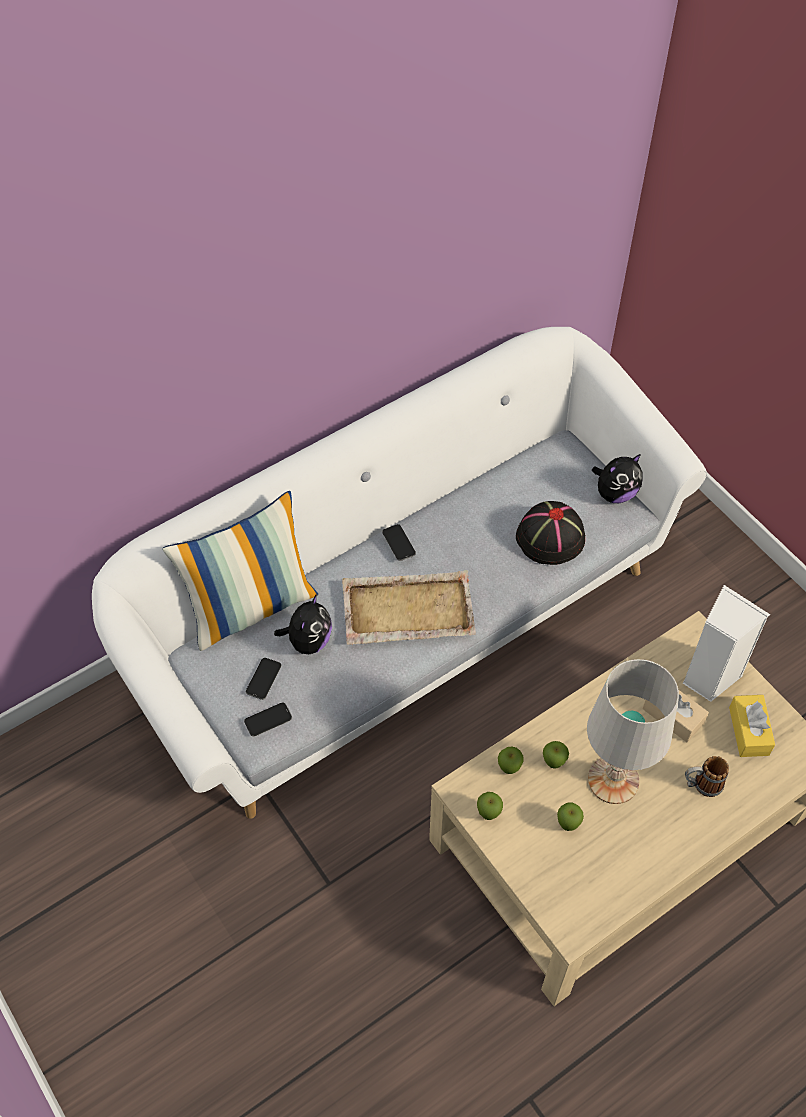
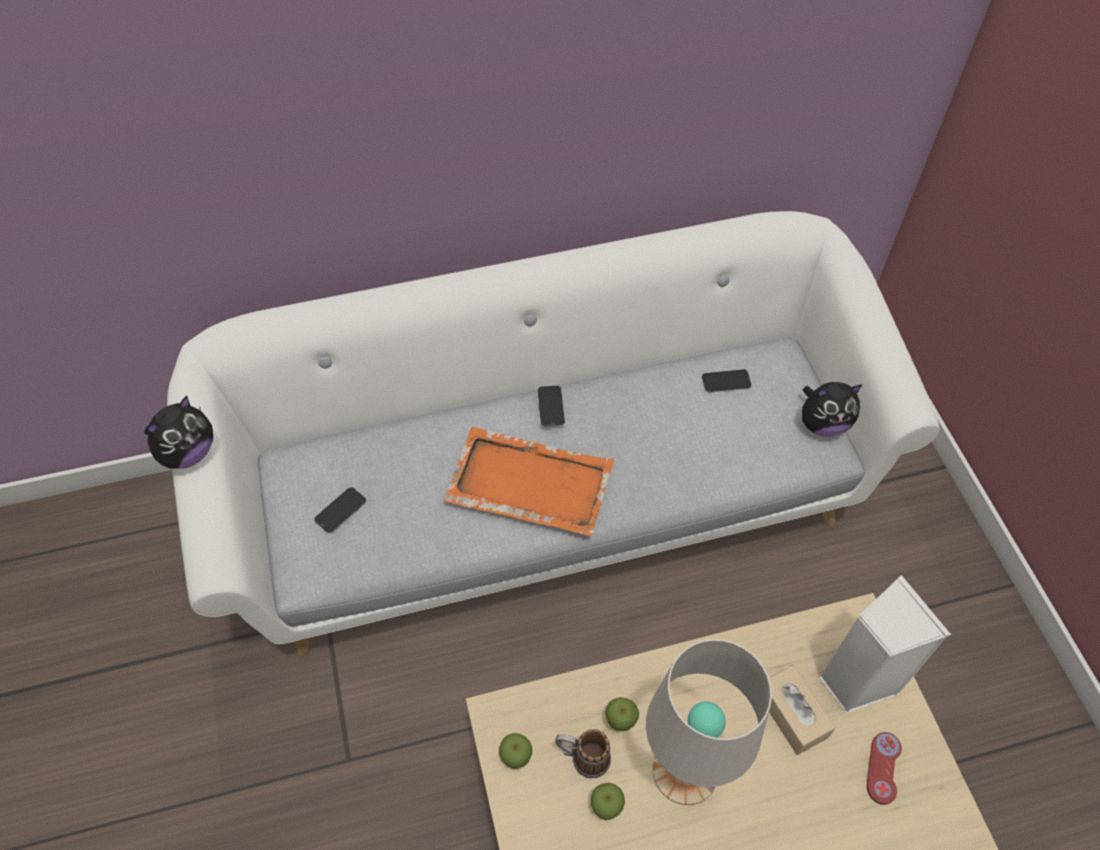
camera: 20 degrees right, 0 degrees up
pillow [162,491,318,651] -> none
phone [244,702,292,737] -> phone moved to [702,369,751,392]
plush toy [274,594,332,654] -> plush toy moved to [144,395,213,469]
beige tray [342,570,476,645] -> orange tray [443,427,614,536]
apple [498,747,524,774] -> none
black hat [516,501,585,565] -> none
mug [685,756,729,797] -> mug moved to [555,729,611,778]
yellow tissue box [729,695,775,757] -> red game controller [867,732,902,805]

